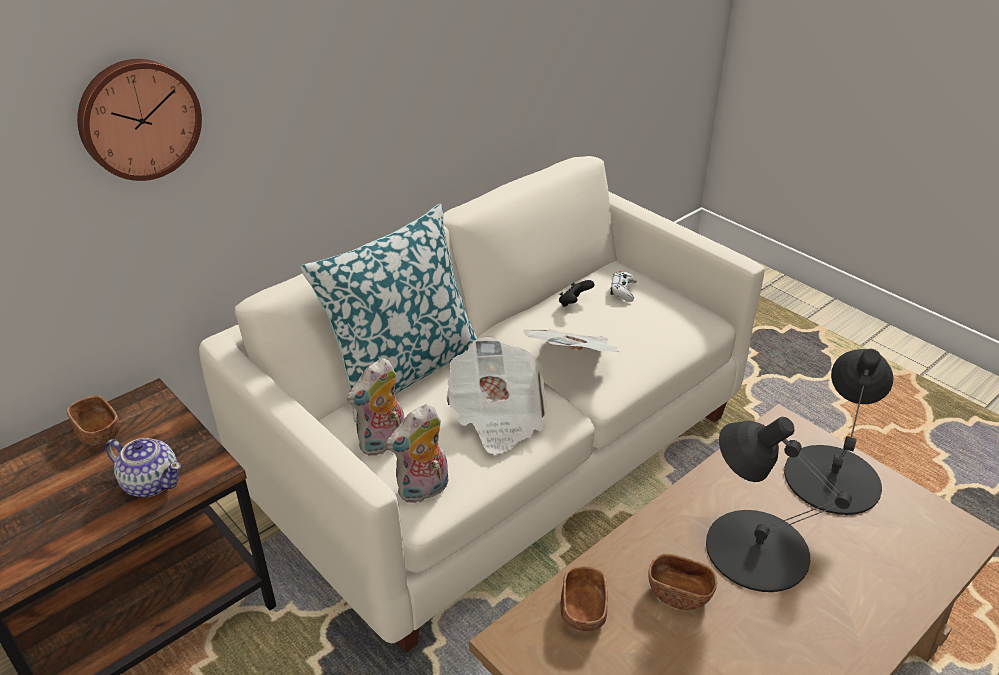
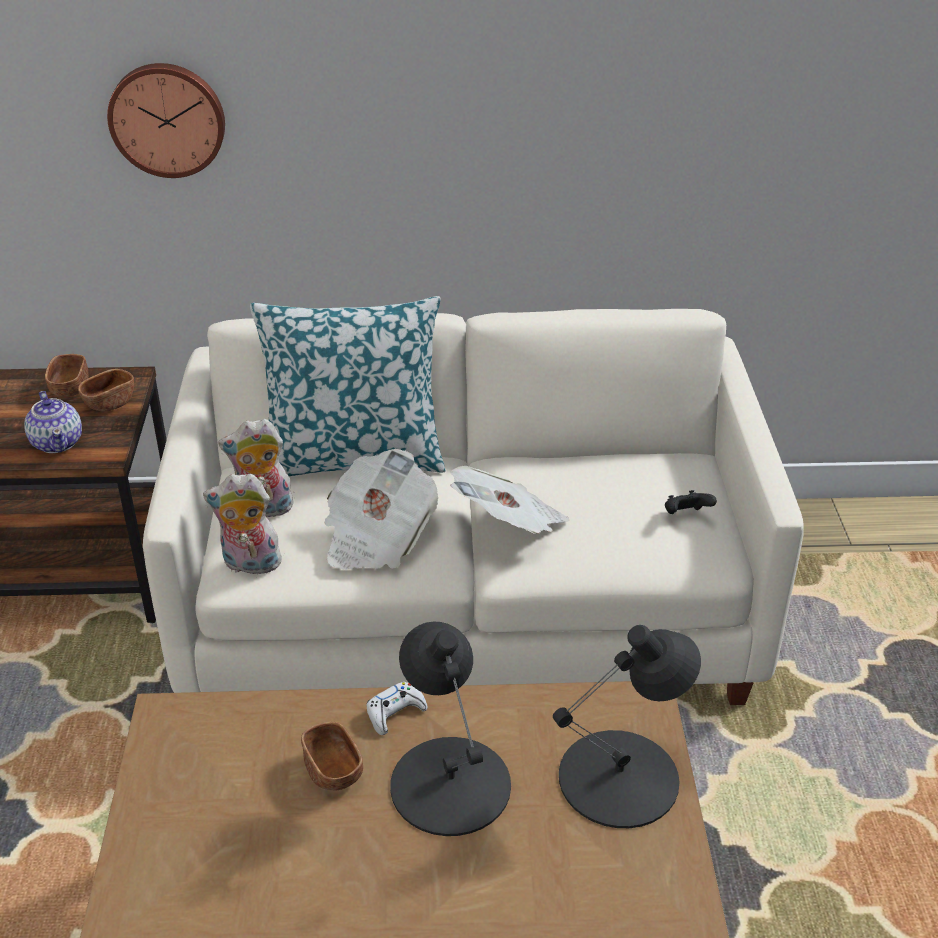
camera: 40 degrees right, 0 degrees up
black game controller [559,280,595,307] -> black game controller moved to [665,490,717,514]
brown bowl [561,566,608,631] -> brown bowl moved to [78,369,134,411]
white game controller [610,271,637,302] -> white game controller moved to [367,682,428,735]

